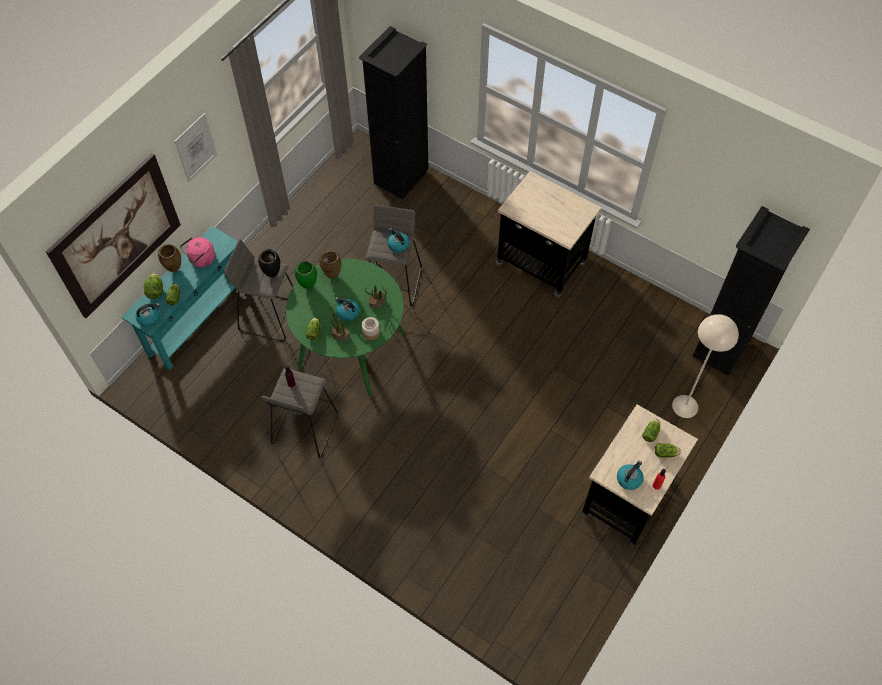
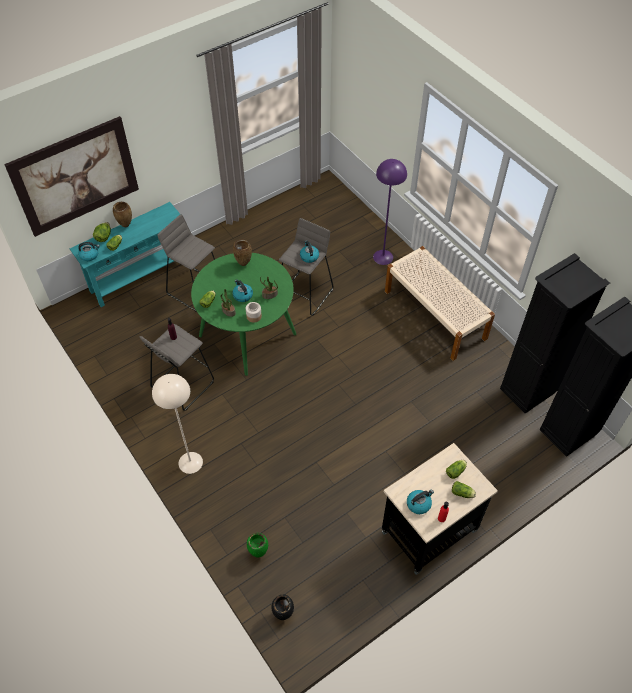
camera: 20 degrees right, 5 degrees down
picture [175,113,217,182] -> none
pink kettle [180,237,215,267] -> none
black vase [258,249,280,277] -> black vase moved to [271,594,294,620]
green vase [295,261,317,289] -> green vase moved to [247,533,268,557]
black cabinet [359,26,428,199] -> black cabinet moved to [500,253,610,413]
black cart [495,171,601,298] -> beige bench [385,246,495,361]
beige floor lamp [672,314,739,418] -> beige floor lamp moved to [152,374,203,474]
none -> purple floor lamp [373,159,407,265]

